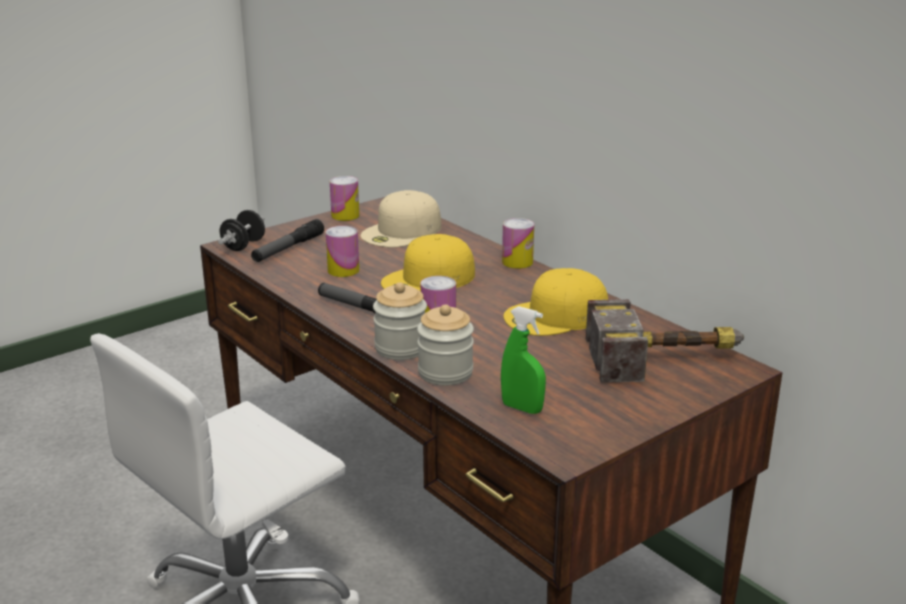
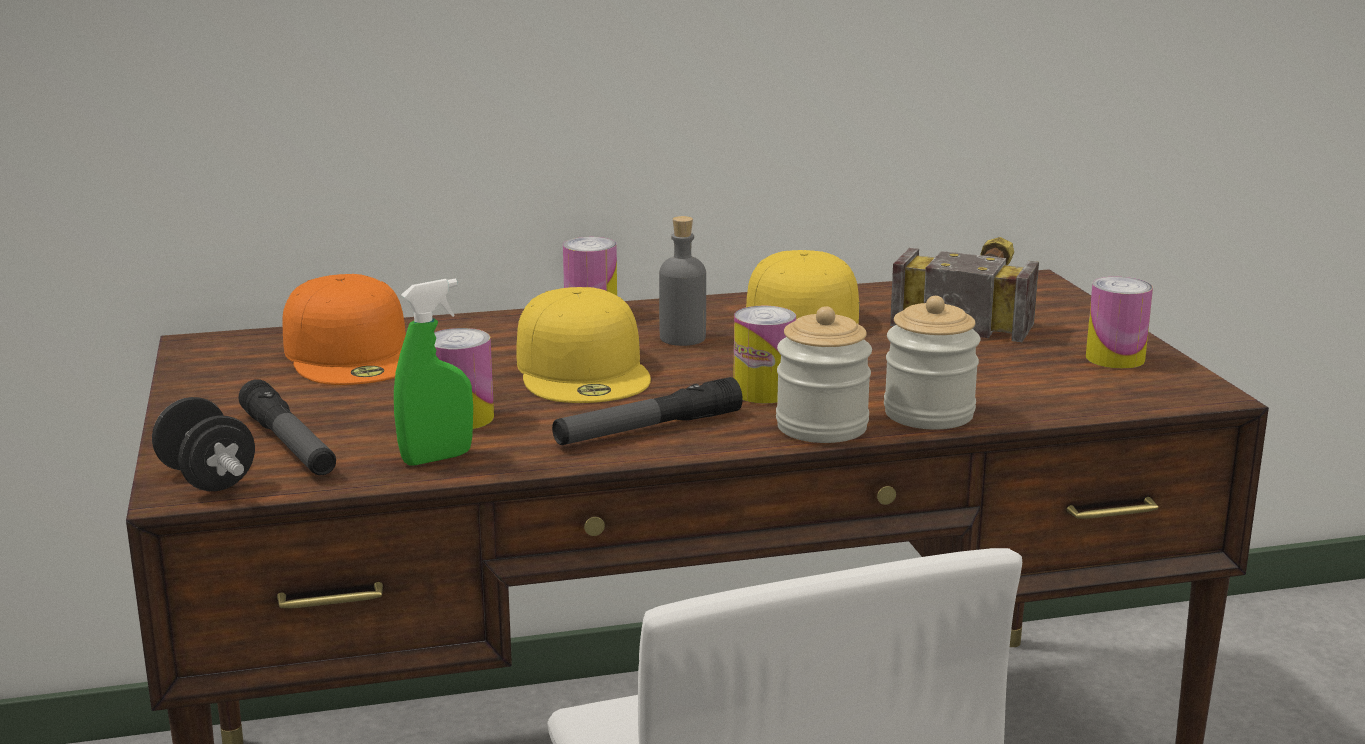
camera: 65 degrees left, 5 degrees down
can [330,176,359,221] -> can moved to [1086,277,1153,369]
beige cap [360,190,441,248] -> orange cap [283,274,406,385]
green spray bottle [501,306,546,414] -> green spray bottle moved to [394,279,473,466]
none -> grey bottle [659,216,706,346]

